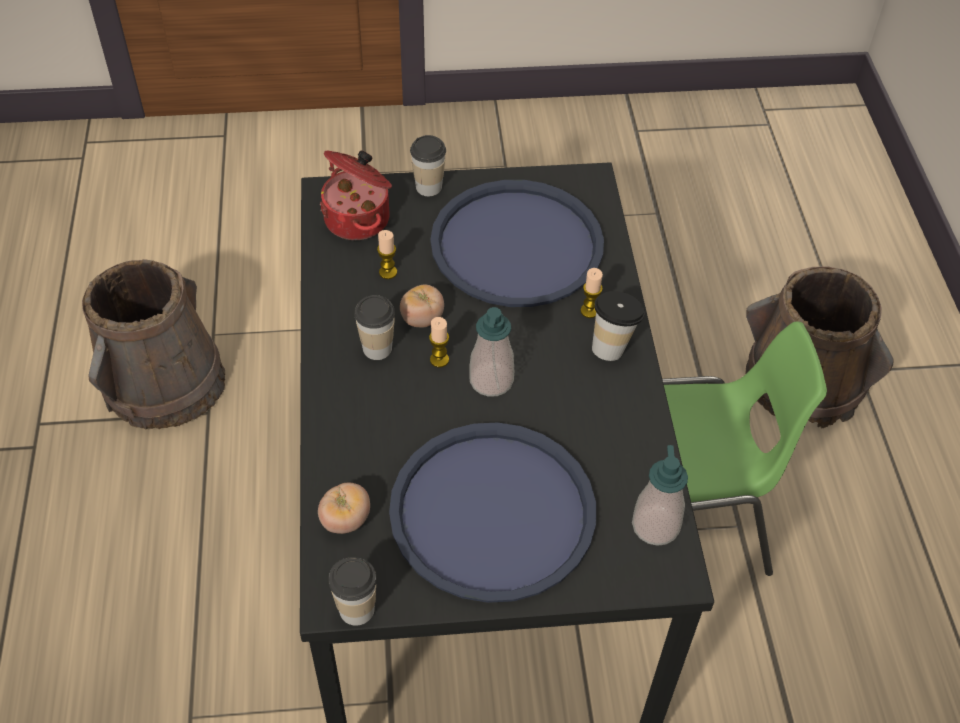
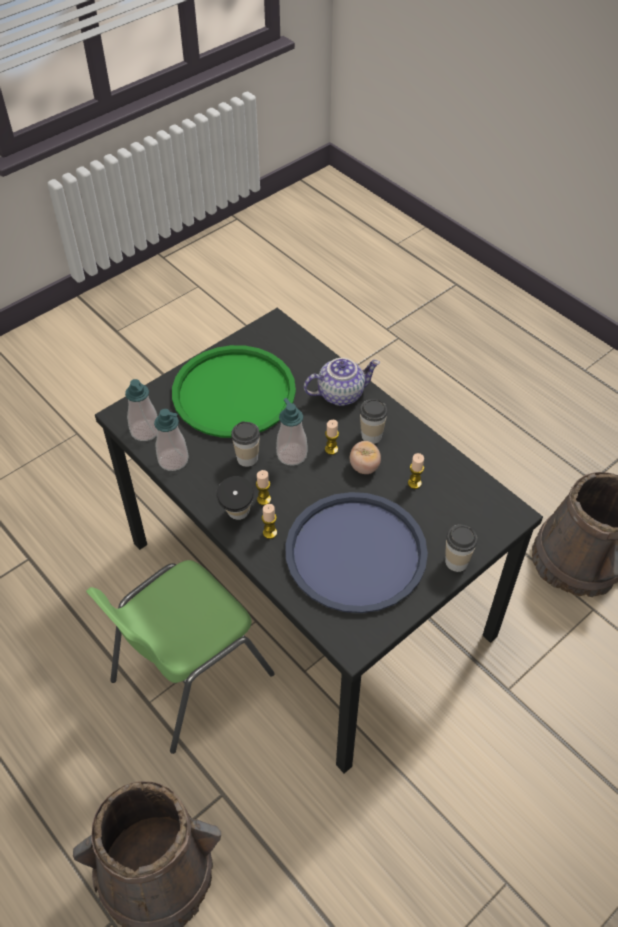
camera: 145 degrees right, 0 degrees up
tomato [318,483,370,534] -> none
cooking pot [320,150,392,240] -> none
cup [329,557,377,626] -> cup moved to [231,421,260,467]
blue tray [389,423,596,603] -> green tray [172,345,296,438]
none -> soap dispenser [154,409,189,471]
none -> candle [256,470,271,505]
none -> teapot [304,358,380,406]

